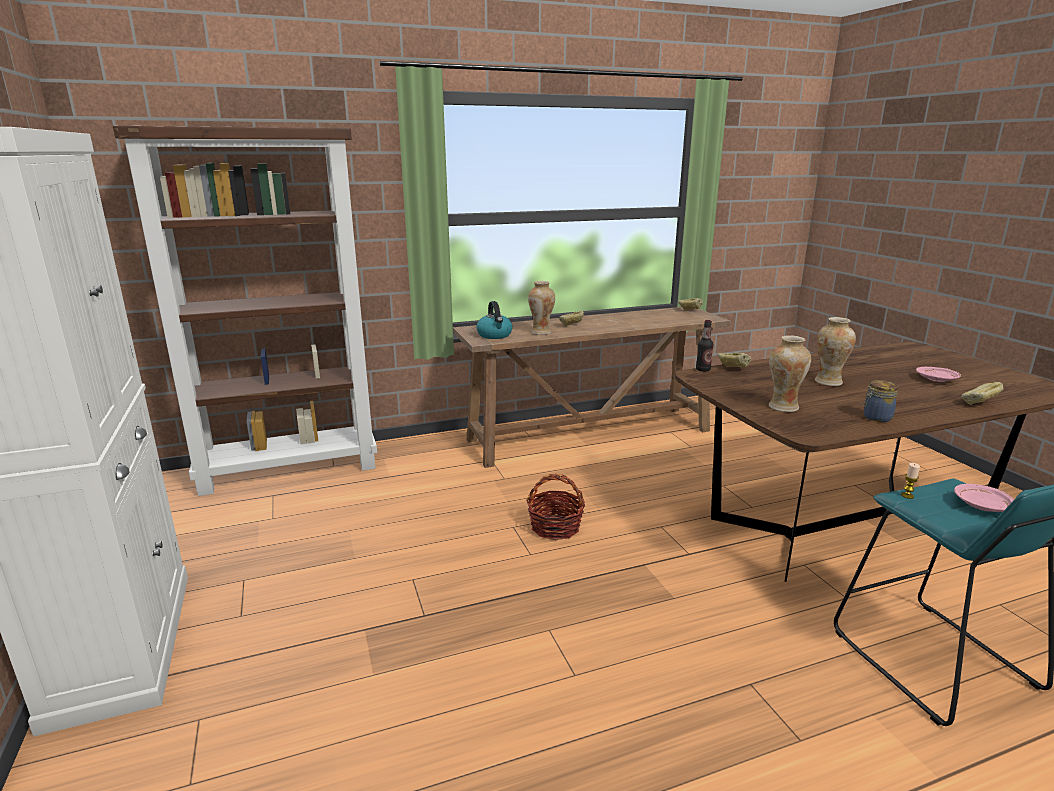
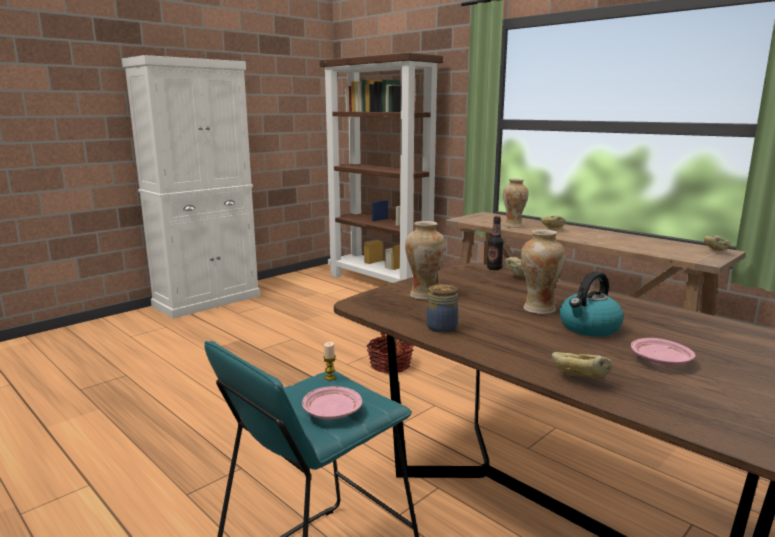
camera: 65 degrees right, 5 degrees down
kettle [476,301,513,339] -> kettle moved to [559,271,624,337]

